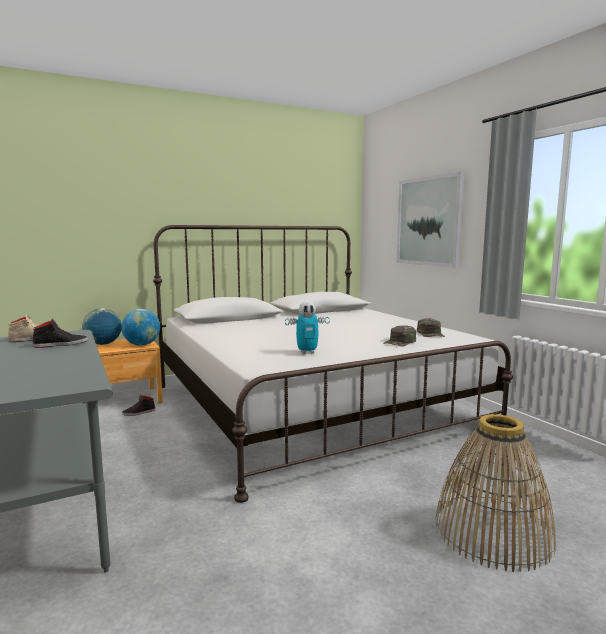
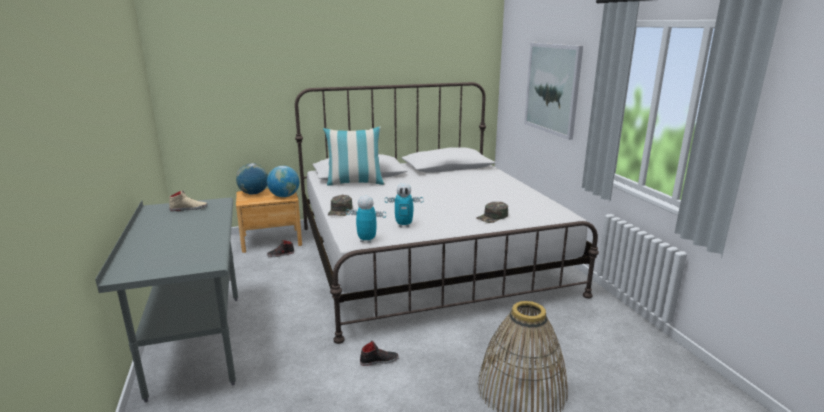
camera: 10 degrees right, 10 degrees up
black shoe [33,319,88,348] -> black shoe moved to [360,341,399,366]
green cap [417,318,445,337] -> green cap moved to [328,195,353,216]
none -> pillow [323,127,385,186]
none -> toy robot [346,195,386,243]

